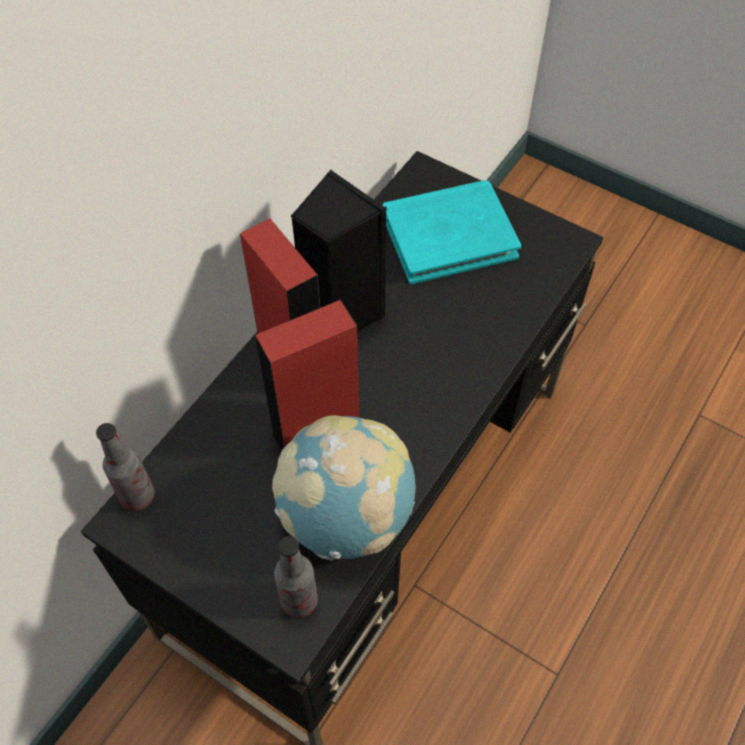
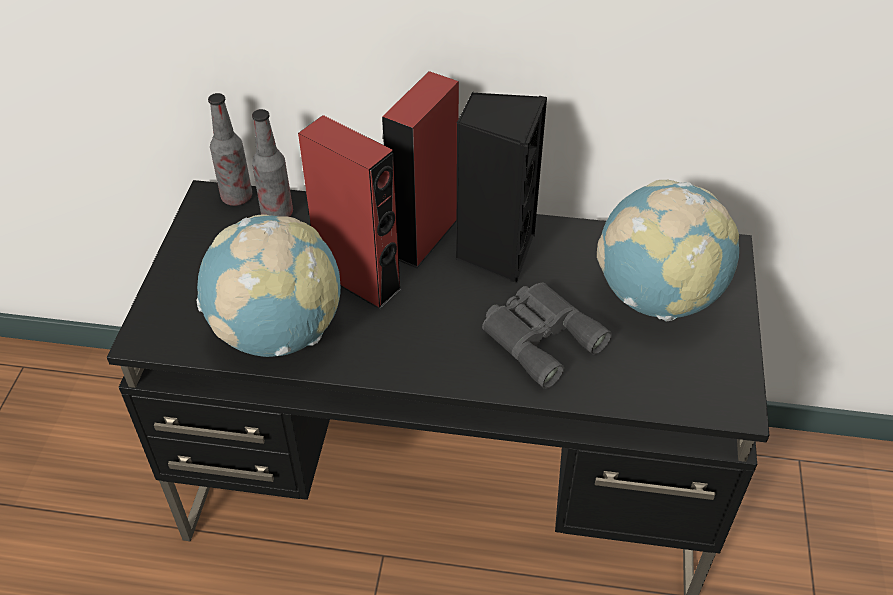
camera: 65 degrees right, 10 degrees down
bottle [274,536,318,618] -> bottle moved to [252,109,293,217]
turquoise book [382,180,521,284] -> globe [597,180,739,321]
none -> grey binoculars [482,282,612,389]

